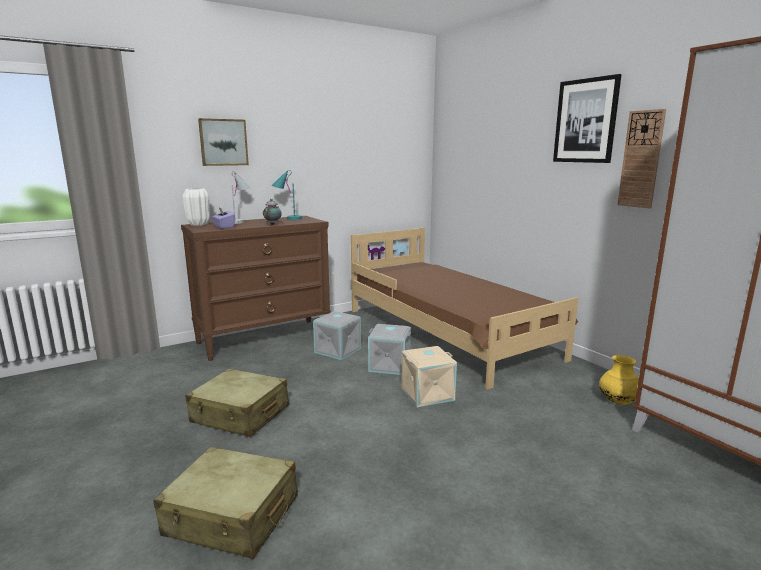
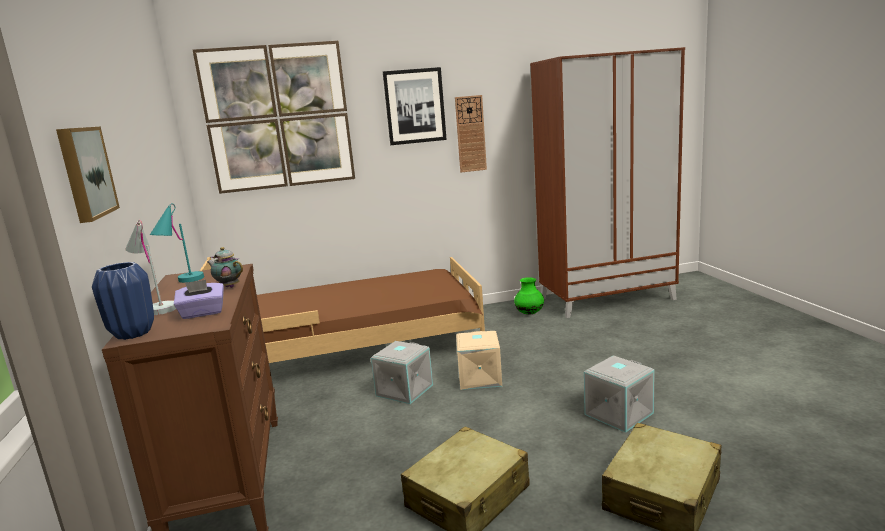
camera: 70 degrees left, 0 degrees up
white vase [182,188,210,226] -> blue vase [92,262,154,340]
grey storage box [313,311,361,360] -> grey storage box moved to [584,355,655,433]
yellow vase [599,355,639,405] -> green vase [514,277,544,314]
none -> picture [193,41,355,194]

